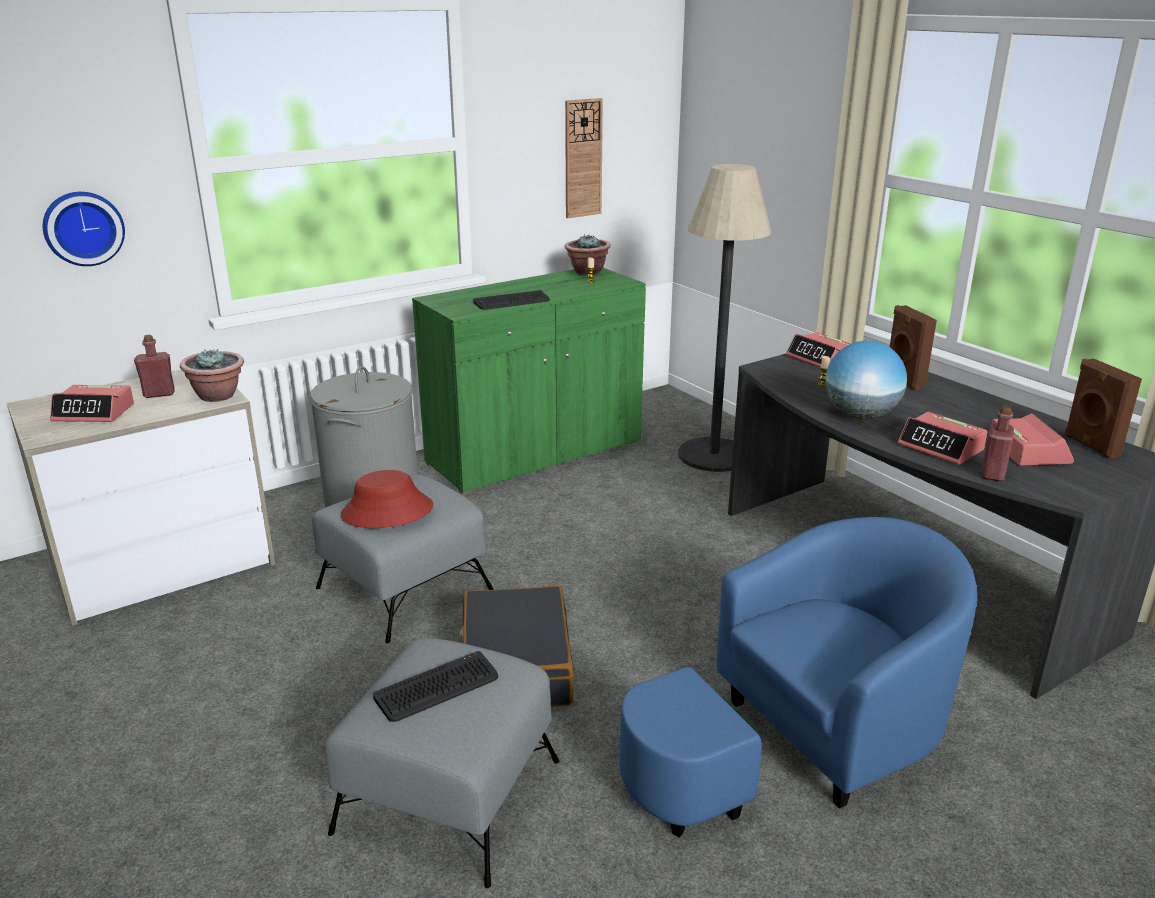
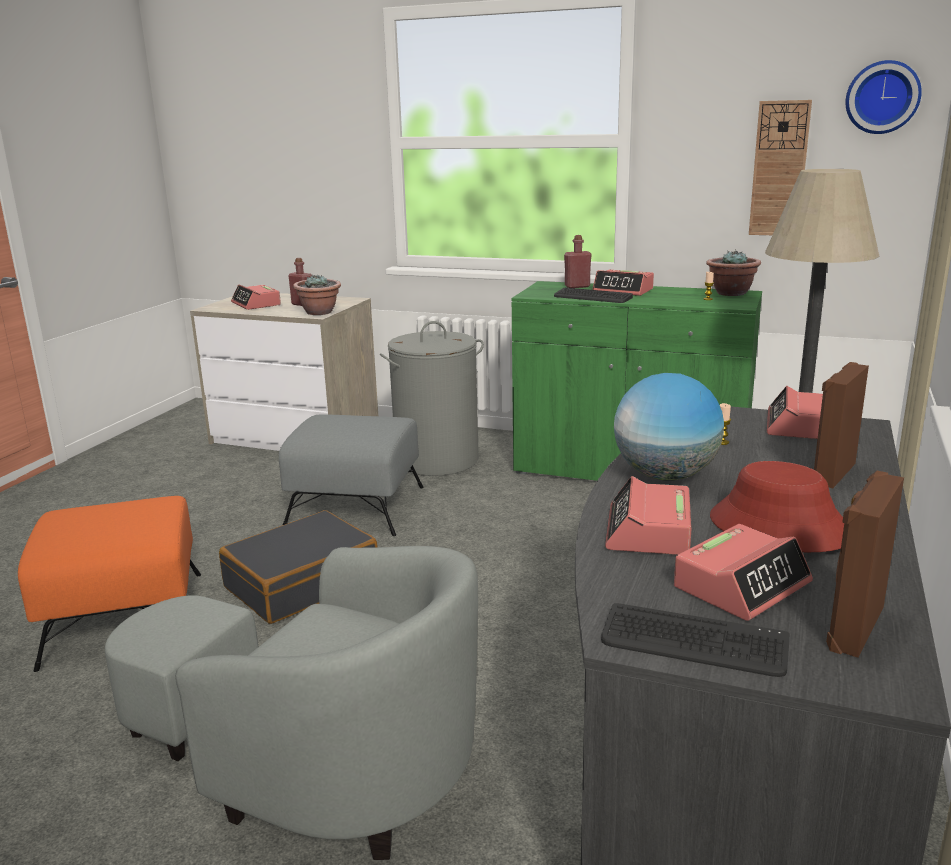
camera: 55 degrees right, 5 degrees down
wall clock [43,192,125,266] -> wall clock moved to [846,60,922,134]
grey ottoman [325,638,559,888] -> orange ottoman [18,496,201,672]
red hat [341,470,433,528] -> red hat moved to [710,461,844,552]
keyboard [373,651,498,722] -> keyboard moved to [601,603,790,677]
blue armchair [620,517,977,838] -> grey armchair [105,546,478,860]
red bottle [981,405,1014,481] -> red bottle moved to [564,235,592,288]
none -> alarm clock [592,270,654,296]

